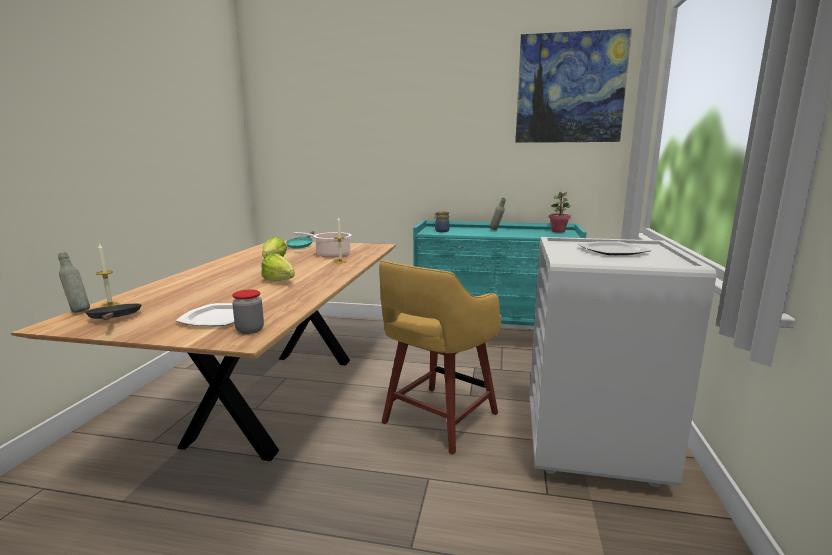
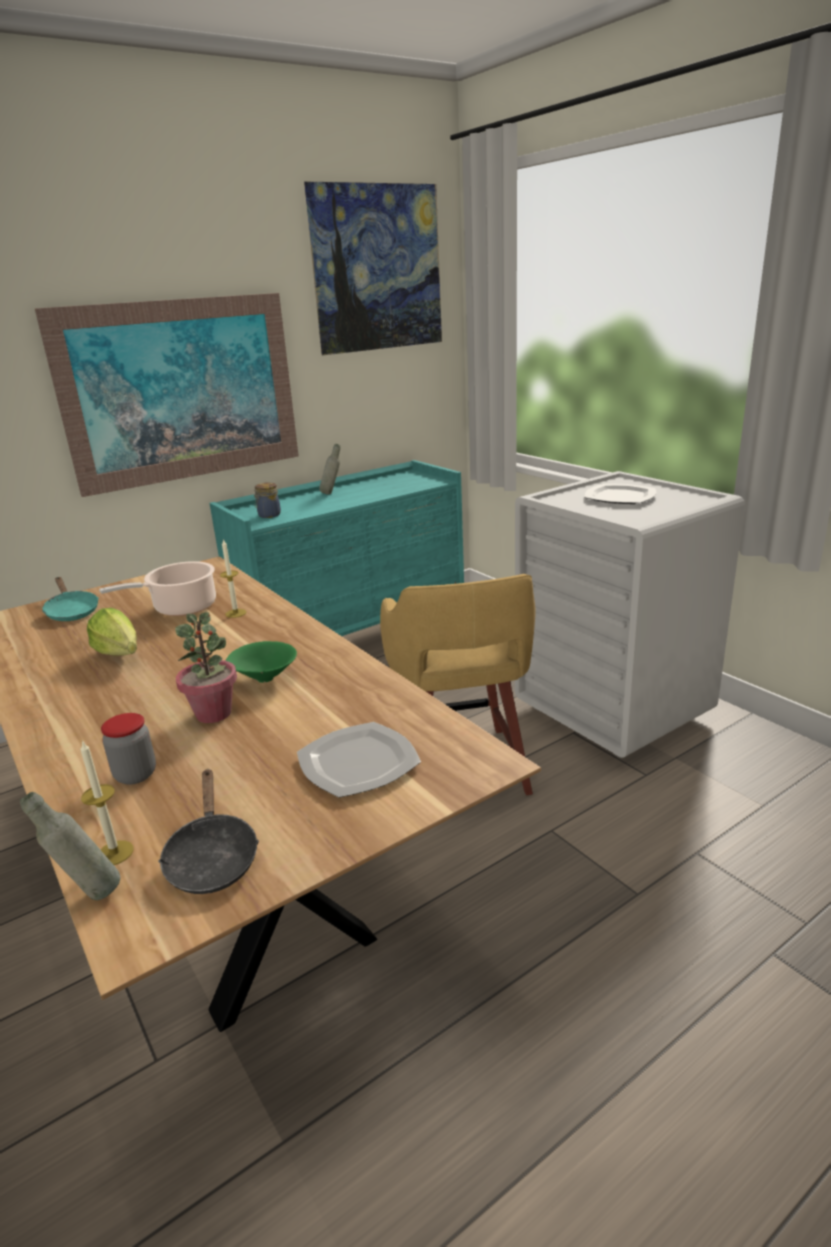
camera: 45 degrees left, 10 degrees up
black frying pan [85,304,142,320] -> black frying pan turned 120 degrees counterclockwise [158,769,259,894]
jar [232,290,264,334] -> jar moved to [101,713,156,785]
lettuce [261,253,295,282] -> green bowl [226,641,297,683]
potted plant [549,191,571,233] -> potted plant moved to [175,612,237,723]
none -> picture [35,293,299,497]

